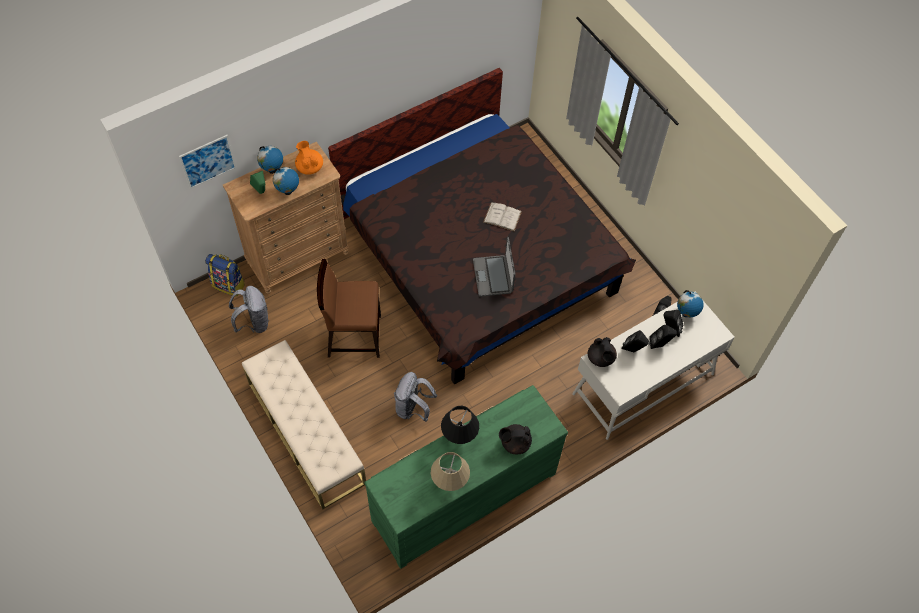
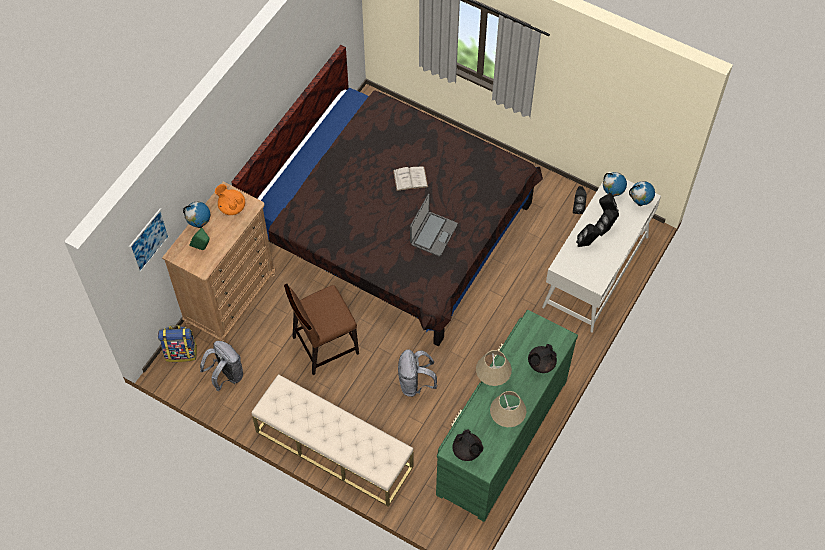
camera: 25 degrees left, 0 degrees up
globe [273,167,299,195] -> globe moved to [629,181,655,206]
black table lamp [441,406,479,444] -> beige table lamp [476,350,512,386]
laptop [473,237,515,297] -> laptop turned 120 degrees counterclockwise [410,194,458,257]
black teapot [588,337,617,367] -> black teapot moved to [452,429,483,461]

